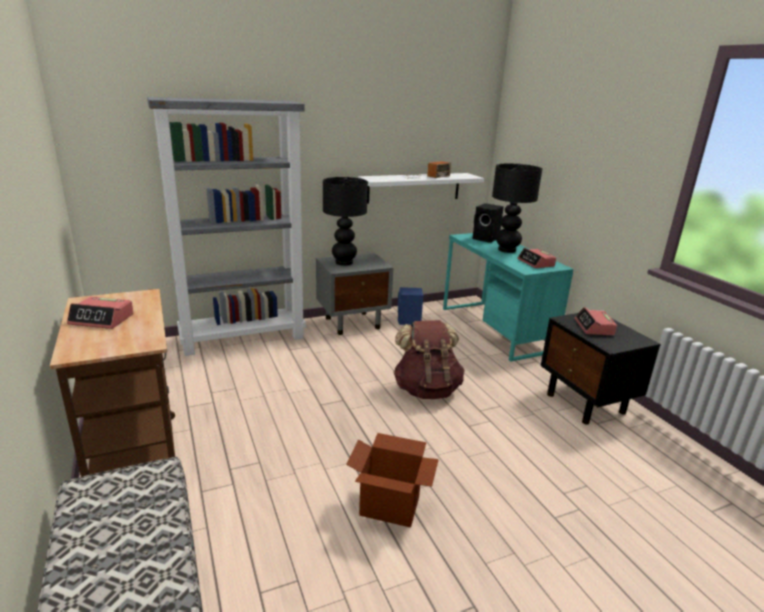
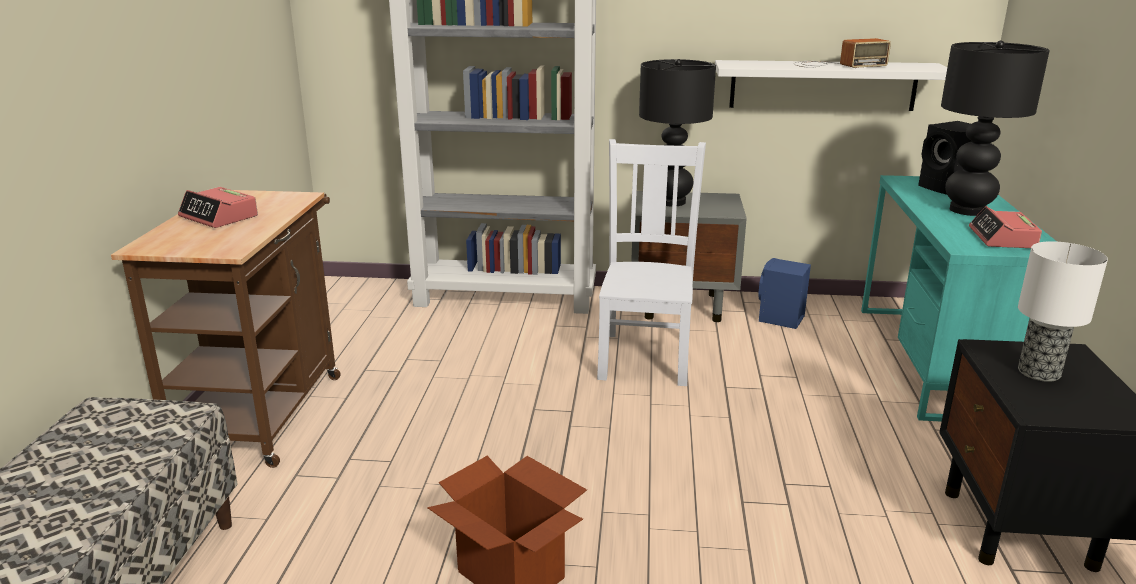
camera: 30 degrees right, 0 degrees up
brown backpack [393,320,464,399] -> none
alarm clock [574,307,617,336] -> table lamp [1018,241,1108,382]
none -> white chair [597,139,706,386]

